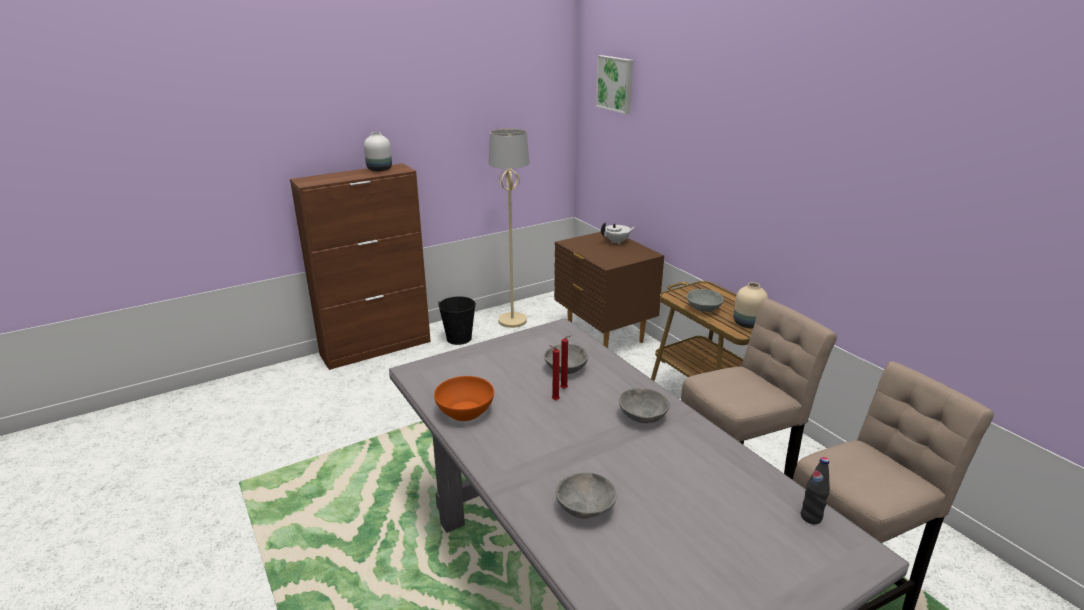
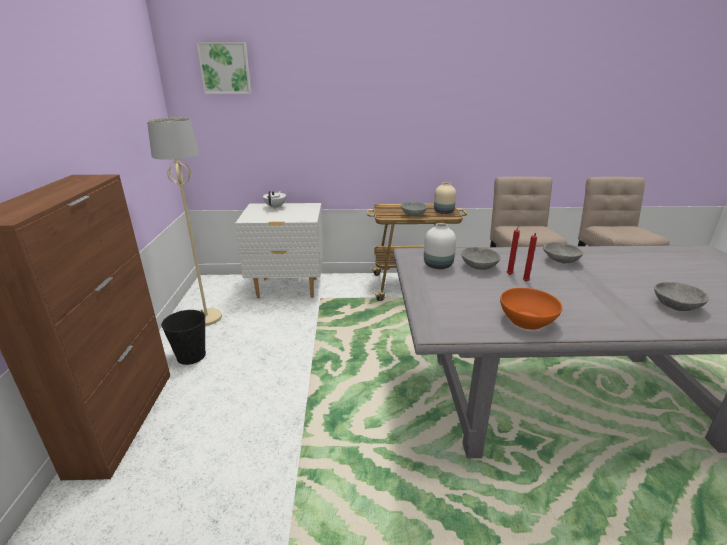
camera: 60 degrees left, 0 degrees up
white vase [364,132,392,171] -> white vase moved to [424,223,456,269]
brown nightstand [554,232,664,348] -> white nightstand [235,203,324,298]
black bottle [801,457,830,524] -> none

